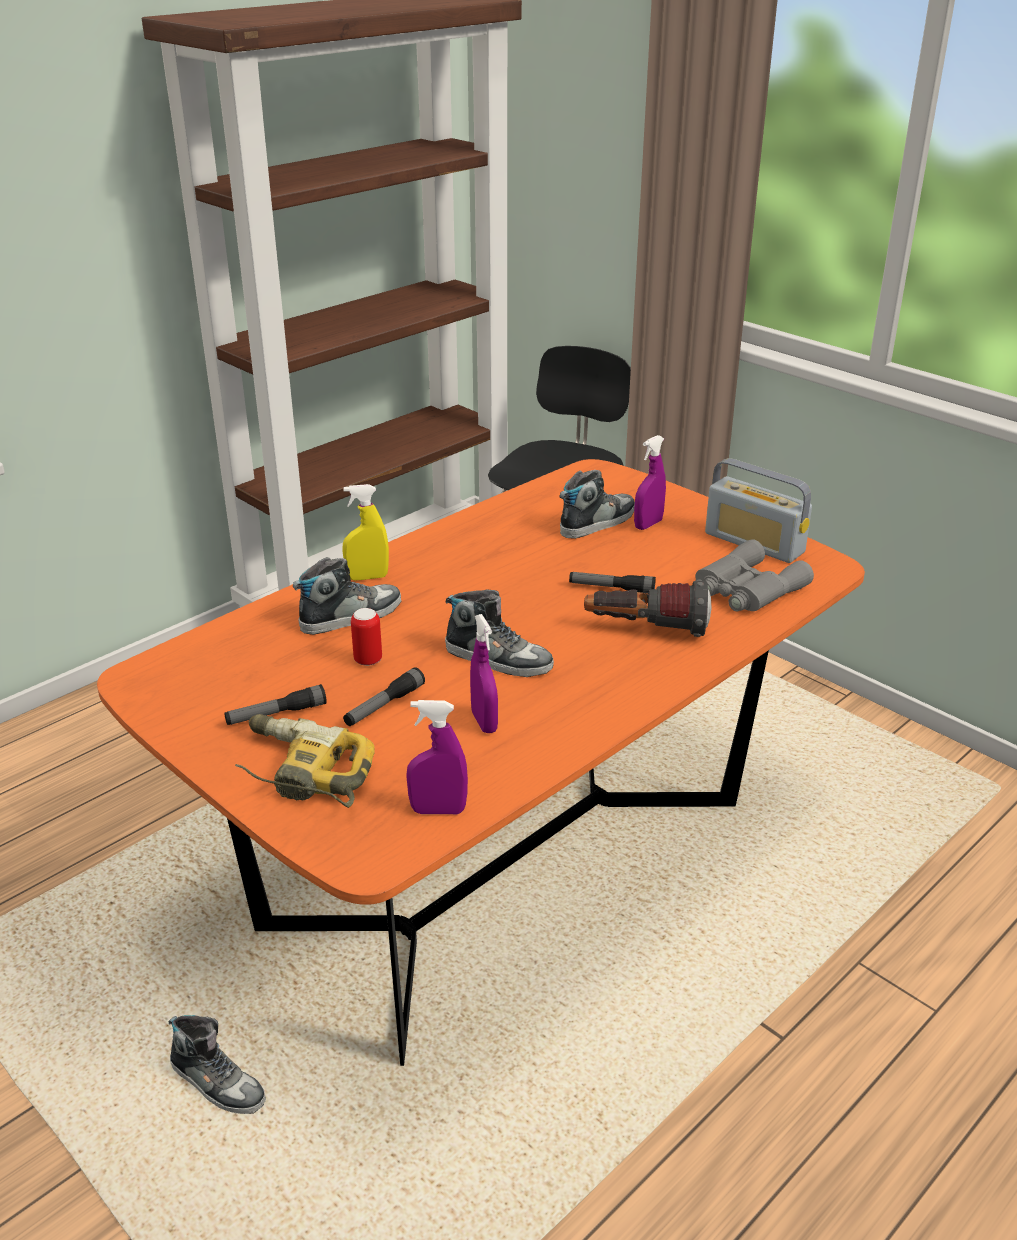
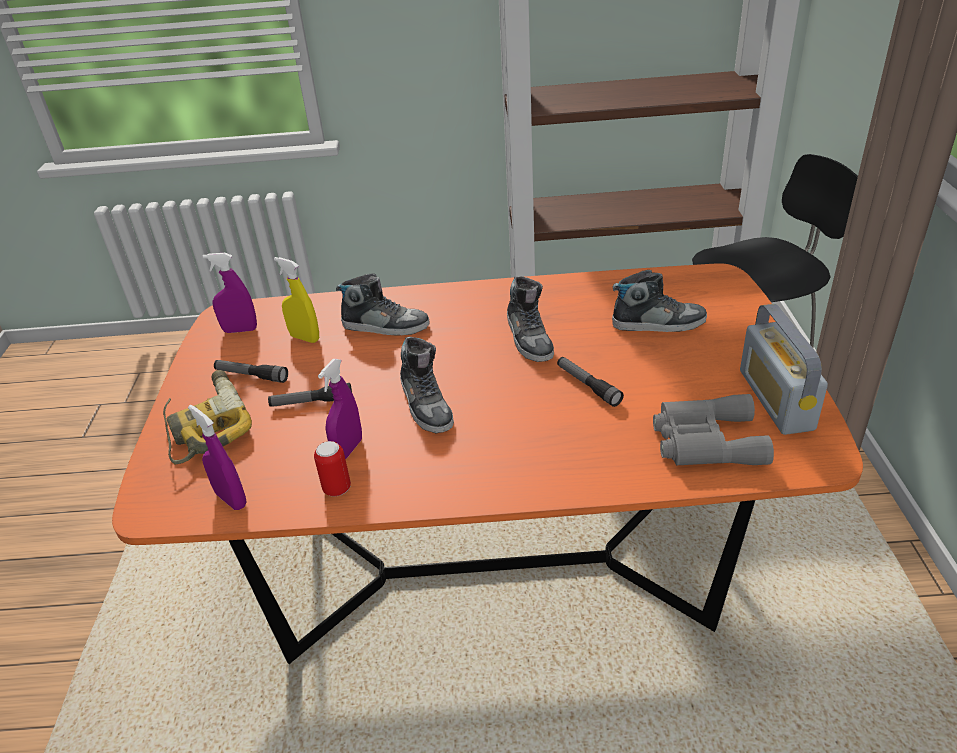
camera: 45 degrees right, 5 degrees up
shoe [168,1015,266,1114] -> shoe moved to [507,276,554,362]
yellow spray bottle [342,484,389,580] -> yellow spray bottle moved to [274,257,319,343]
can [351,608,382,666] -> can moved to [314,441,351,497]
flashlight [584,579,712,637] -> none
purple spray bottle [634,435,666,530] -> purple spray bottle moved to [203,253,257,333]

